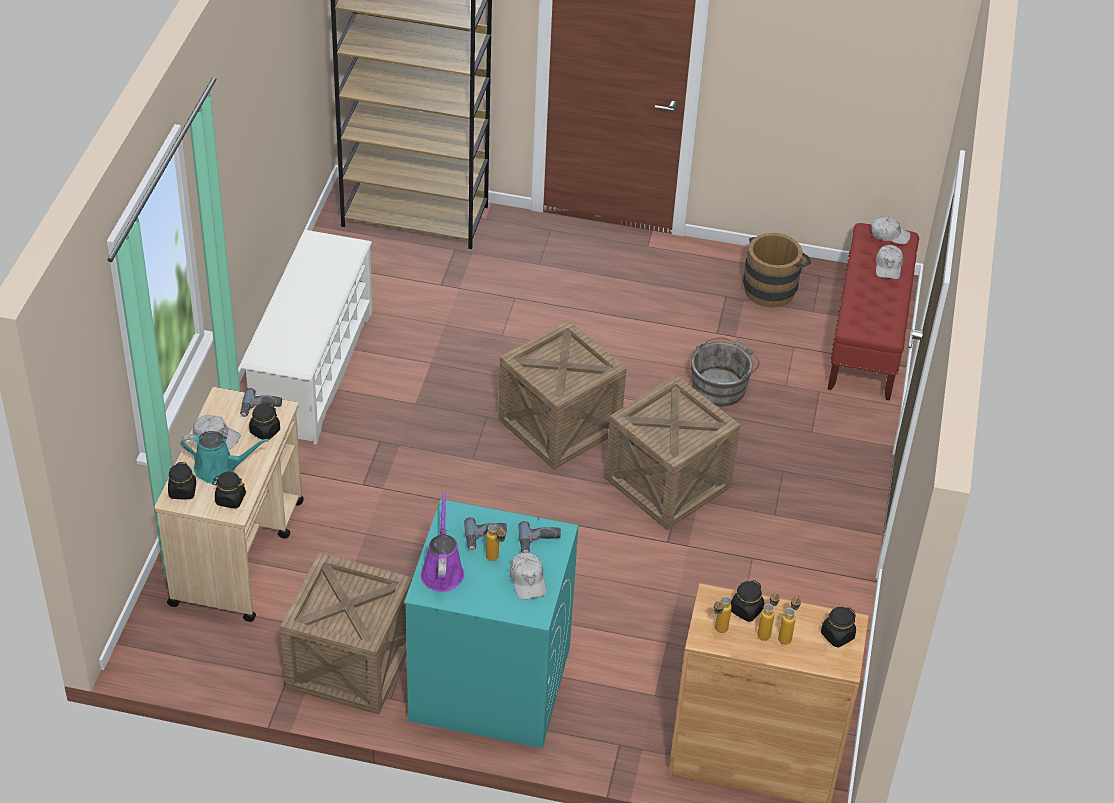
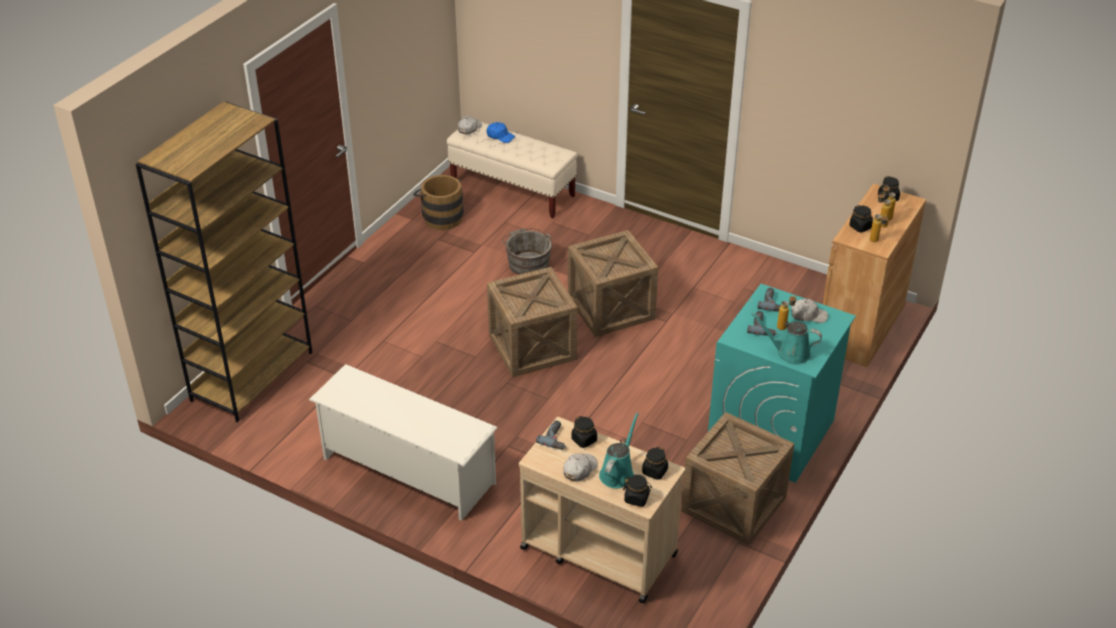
camera: 70 degrees left, 5 degrees down
purple watering can [421,491,464,592] -> turquoise watering can [751,313,822,365]
red bench [828,223,919,400] -> beige bench [447,122,577,218]
white cap [875,245,903,279] -> blue cap [487,122,515,143]

